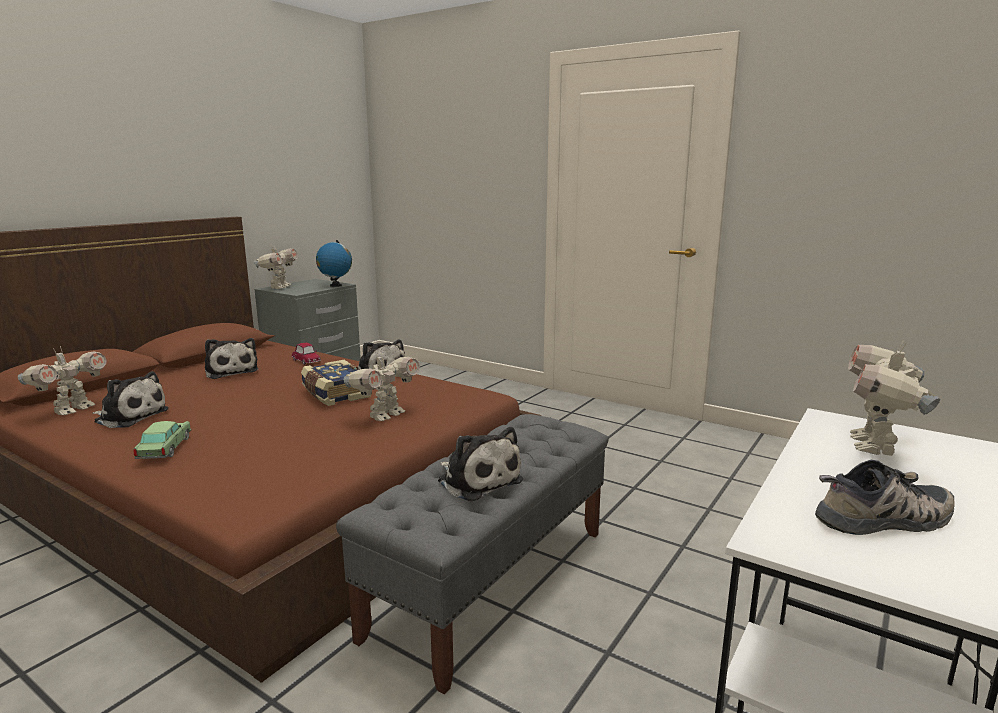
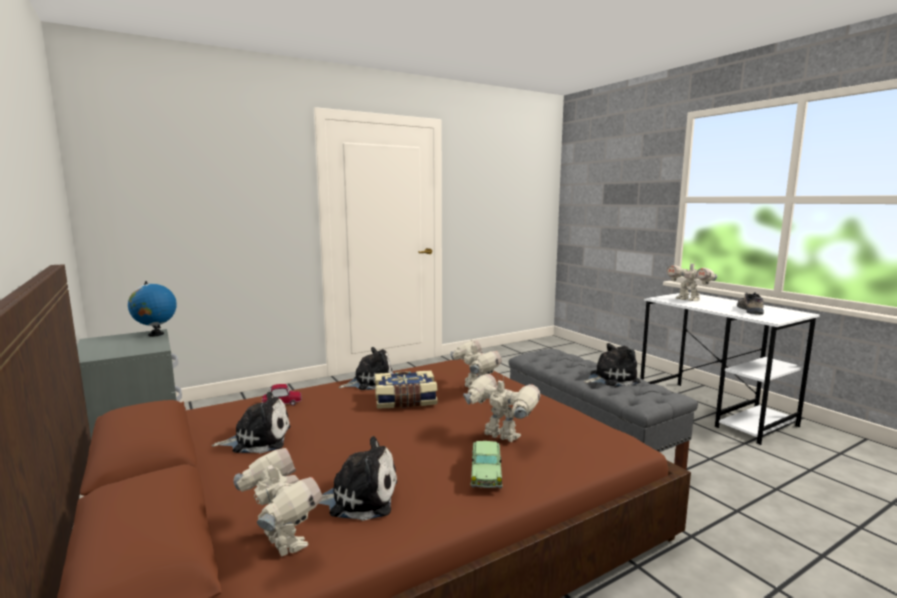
camera: 65 degrees left, 5 degrees down
plush toy [93,371,169,428] -> plush toy turned 45 degrees clockwise [319,436,397,521]
toy car [134,421,192,459] -> toy car turned 105 degrees counterclockwise [470,441,503,489]
toy robot [253,245,298,289] -> toy robot moved to [463,374,540,442]

